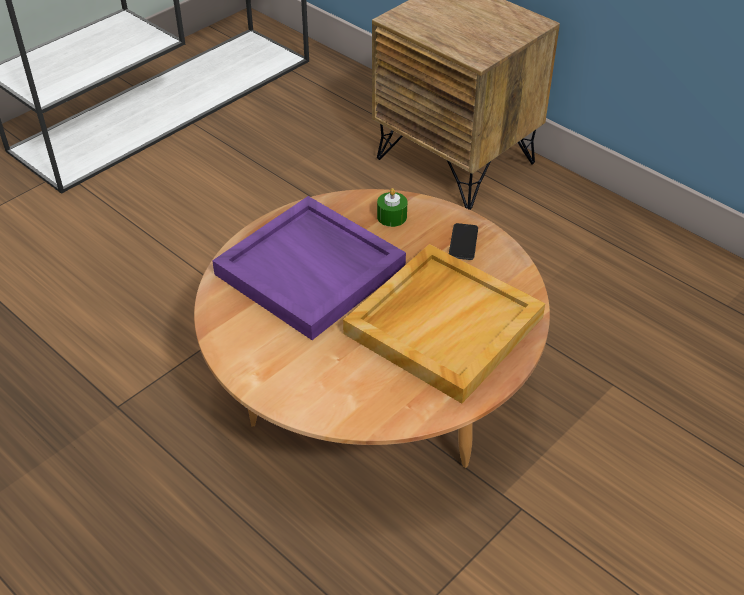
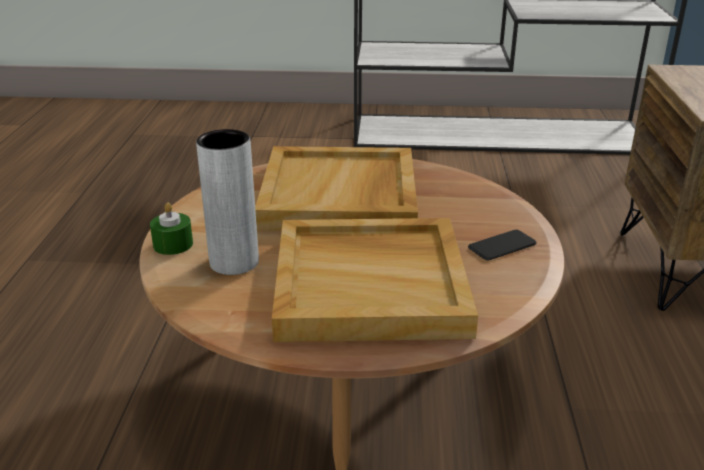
camera: 50 degrees right, 15 degrees down
purple tray [212,196,406,340] -> beige tray [255,146,418,231]
green candle [377,188,407,227] -> green candle moved to [150,203,193,255]
none -> grey vase [196,129,259,275]

